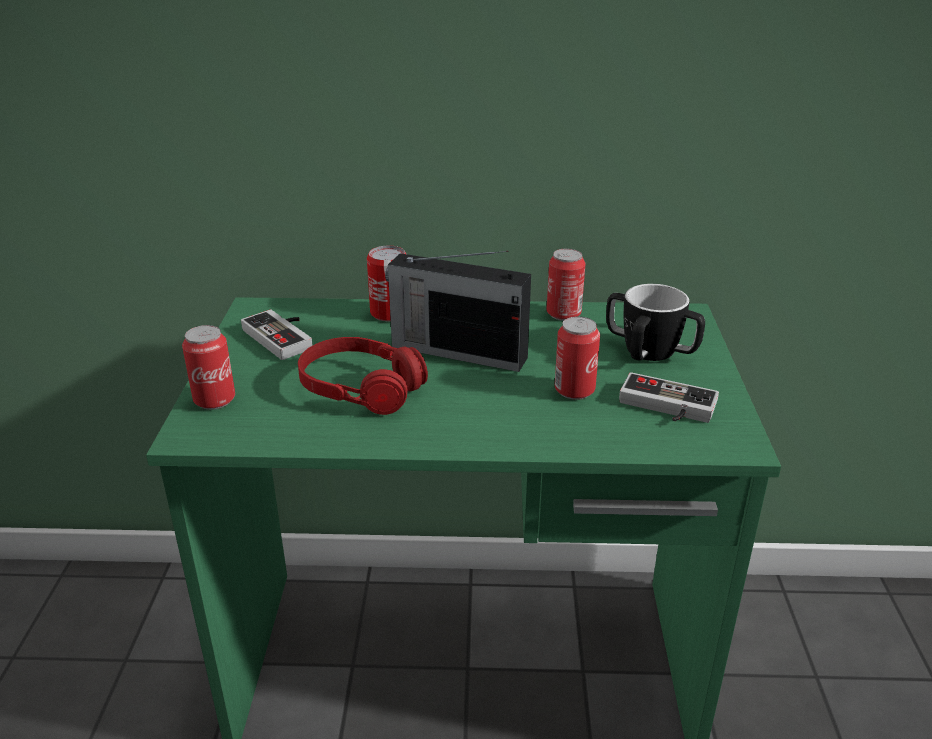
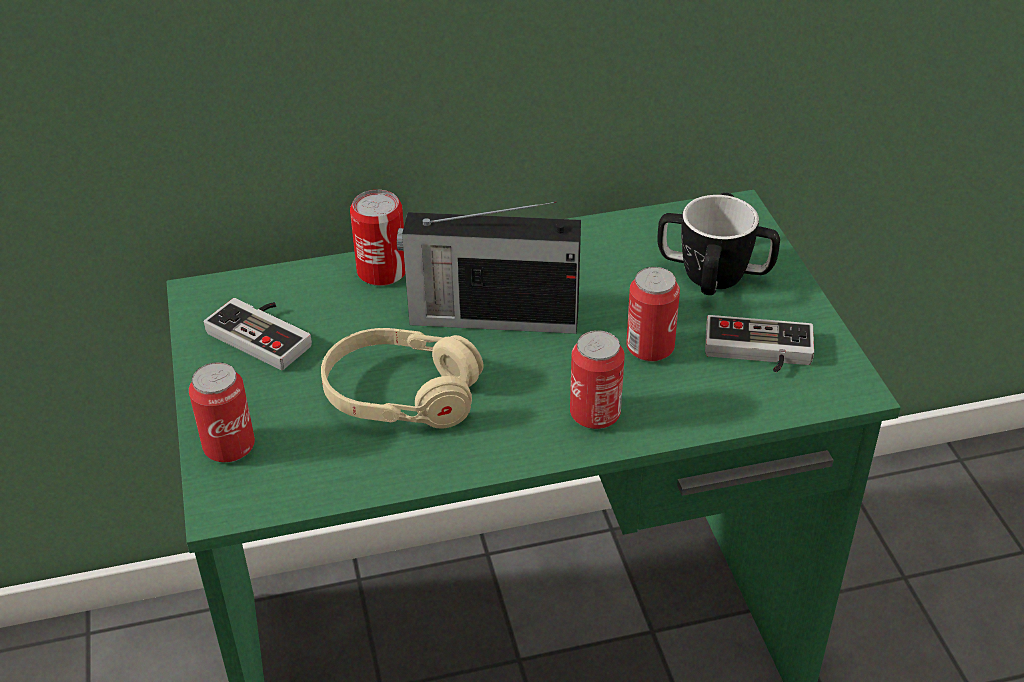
camera: 15 degrees left, 10 degrees up
red headphones [298,337,428,415] -> beige headphones [321,328,484,429]
can [546,249,586,321] -> can moved to [570,330,625,429]

